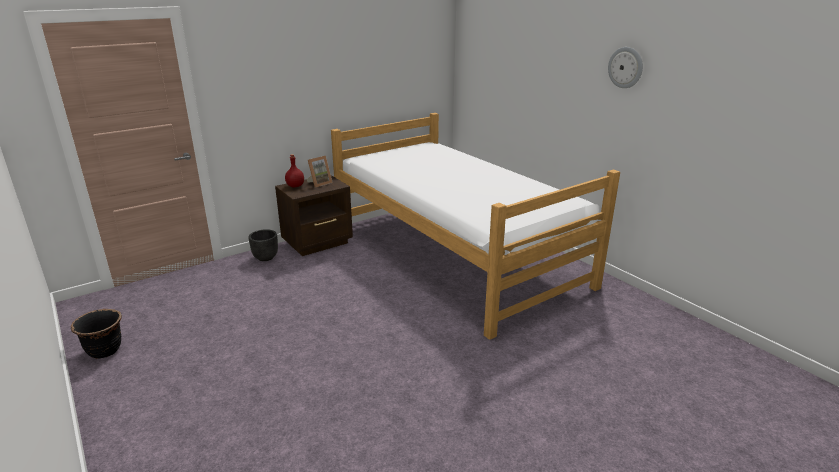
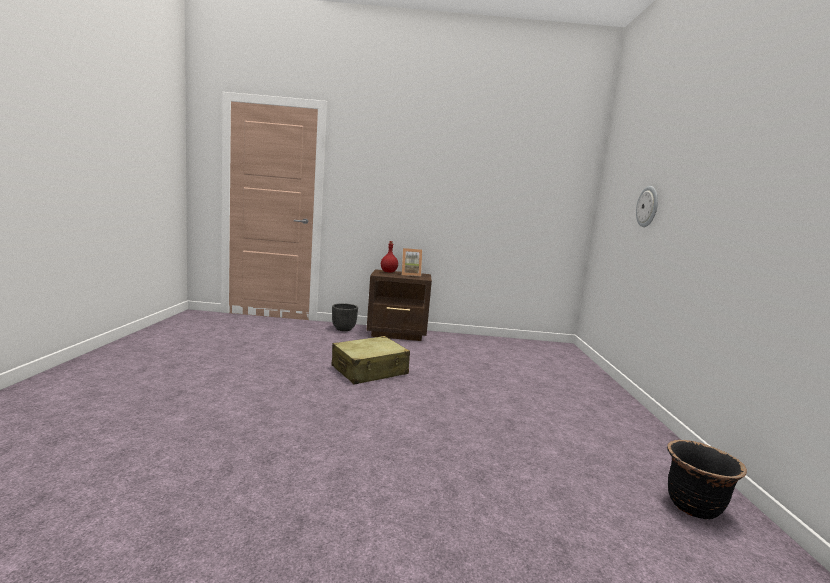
camera: 35 degrees right, 15 degrees down
black planter [71,309,122,359] -> black planter moved to [667,440,747,520]
bed [331,113,620,340] -> none
wall clock [608,47,643,88] -> wall clock moved to [636,186,658,227]
none -> beige suitcase [332,336,410,385]

